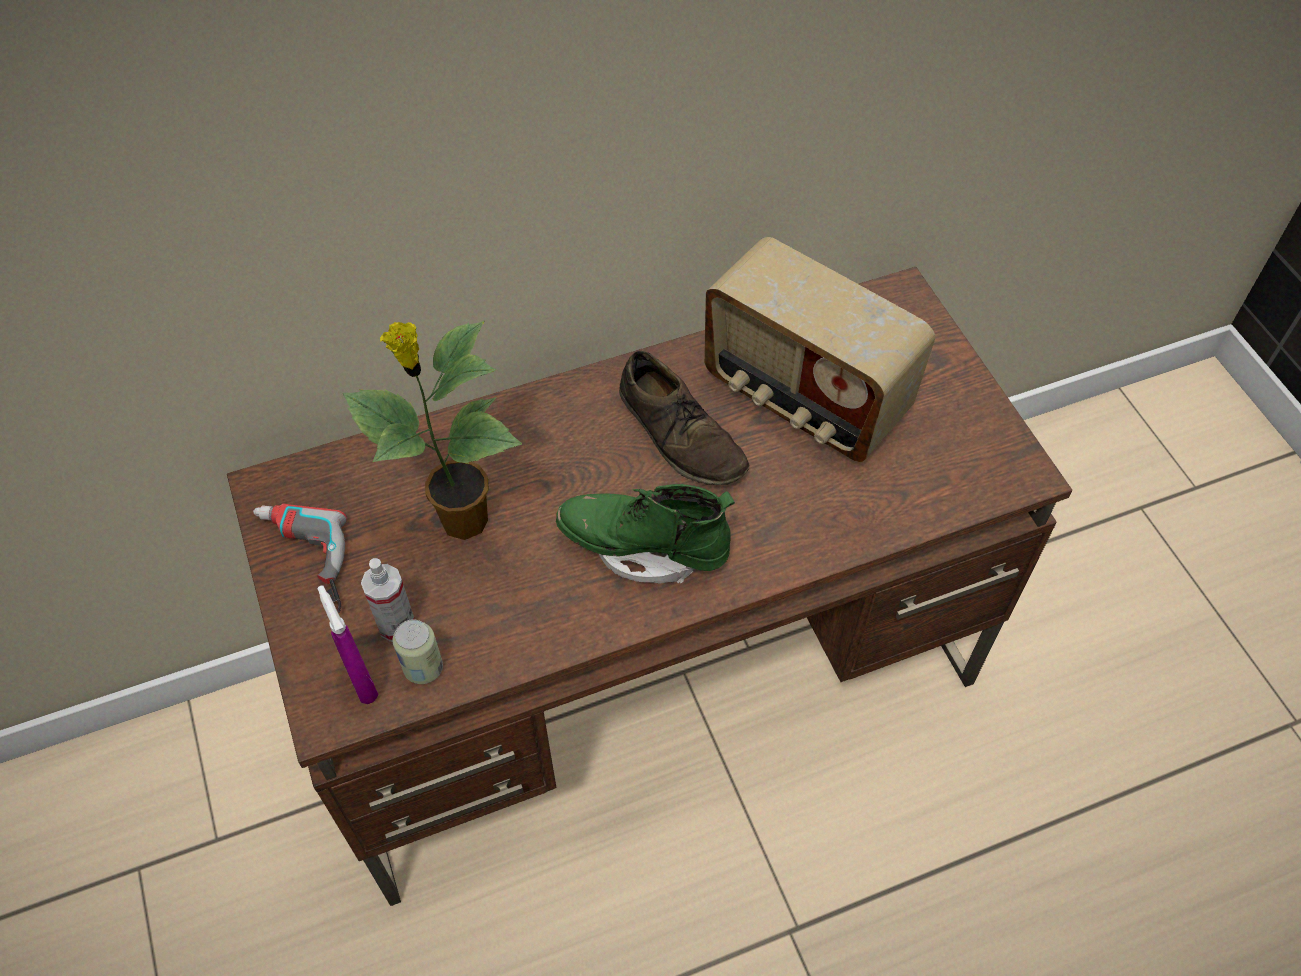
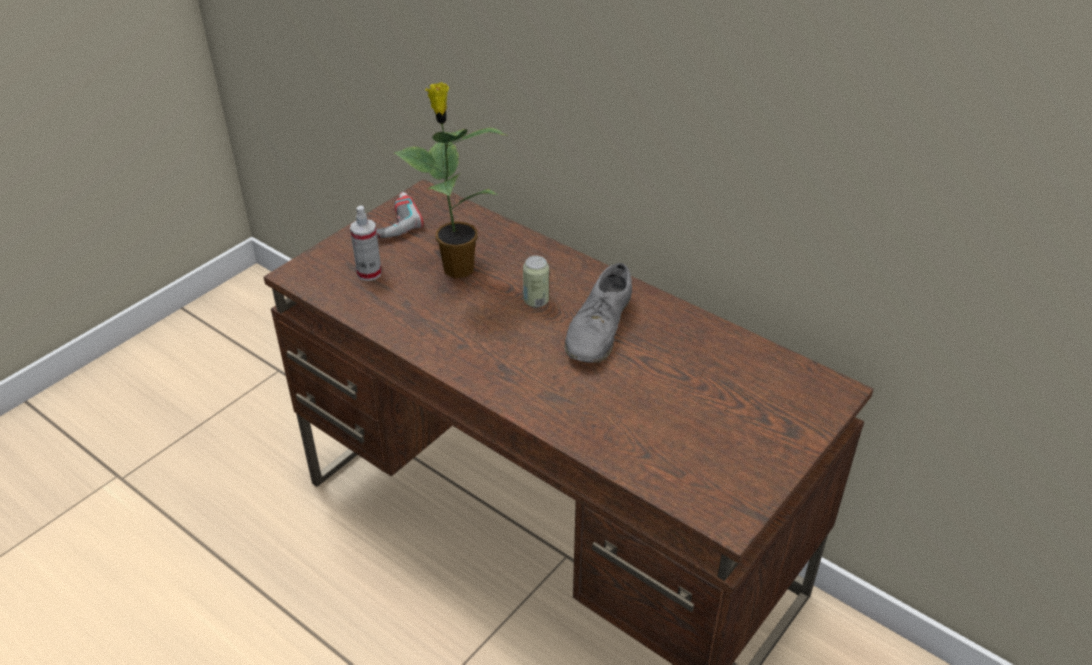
camera: 60 degrees right, 15 degrees down
purple spray bottle [317,586,379,704] -> none
can [392,620,443,684] -> can moved to [523,256,549,307]
green boot [556,484,735,583] -> none
brown shoe [619,351,750,485] -> grey shoe [565,263,632,363]
radio [704,237,935,462] -> none

